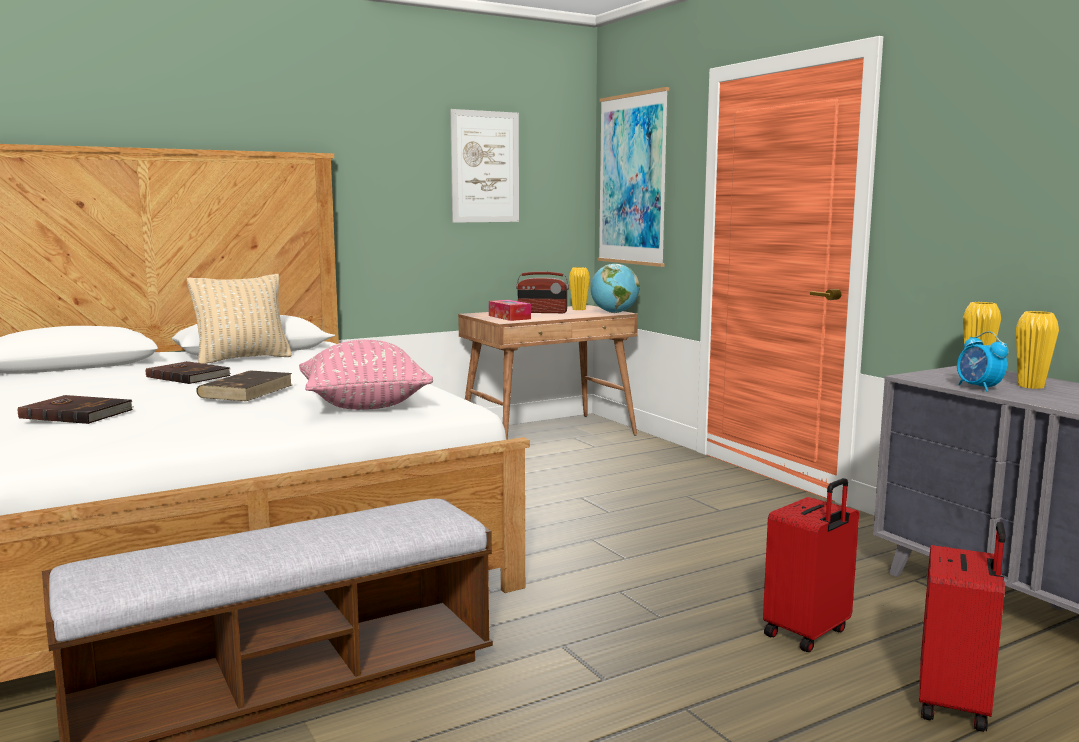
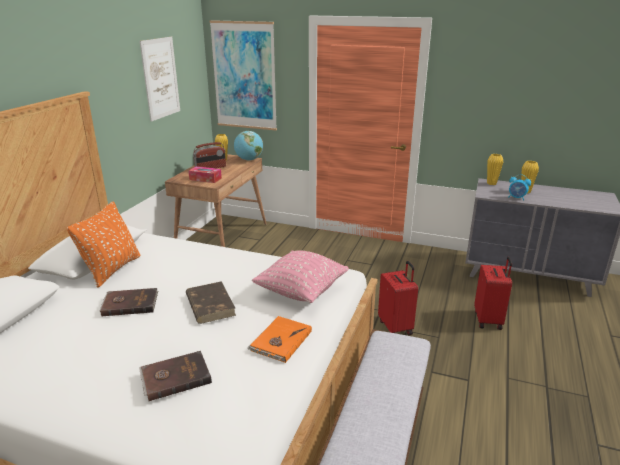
camera: 40 degrees left, 15 degrees up
beige pillow [187,274,292,364] -> orange pillow [67,201,140,288]
red suitcase [919,522,1005,732] -> red suitcase moved to [378,261,418,335]
none -> orange book [247,316,312,363]

